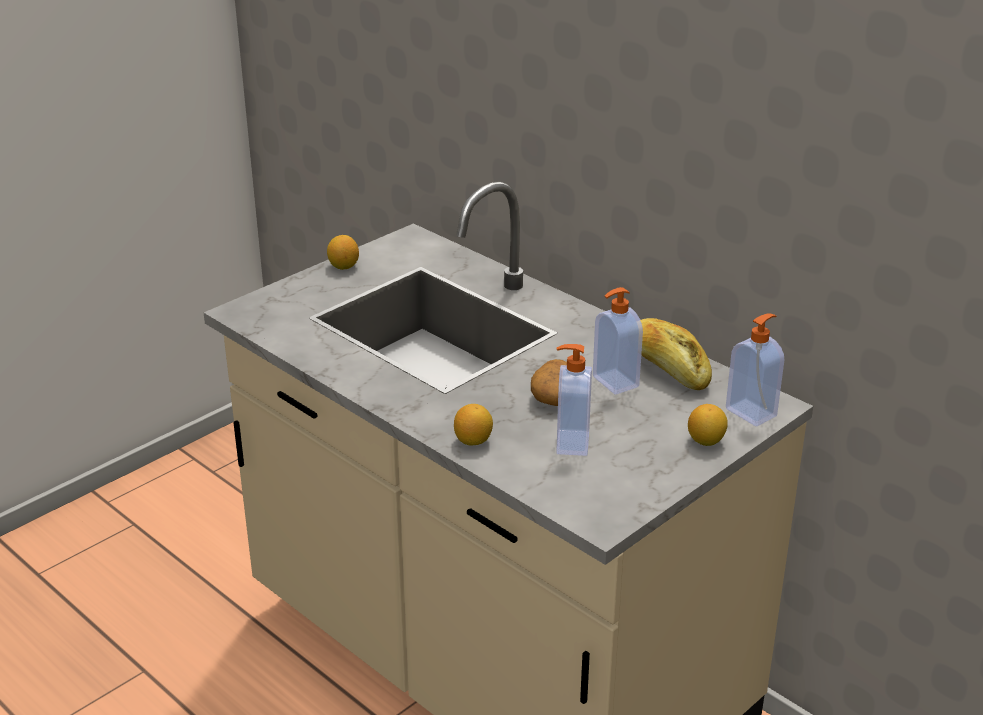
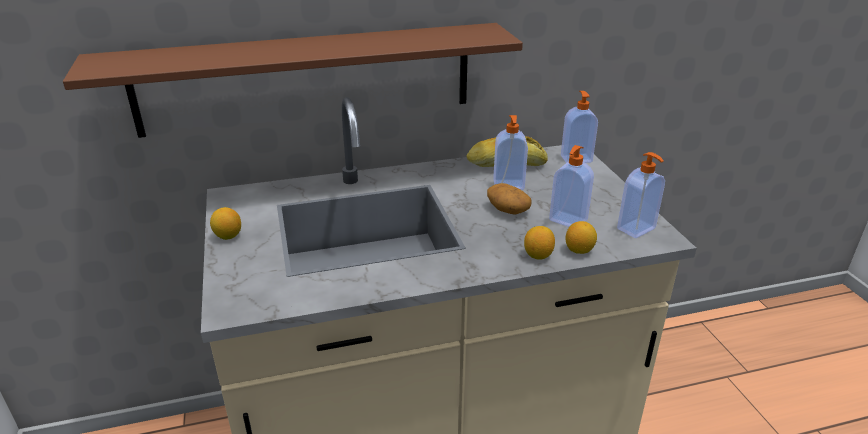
camera: 60 degrees left, 0 degrees up
lemon [688,404,728,446] -> lemon moved to [565,221,597,254]
none -> brown shelf [63,23,523,138]
none -> soap dispenser [617,152,665,238]

